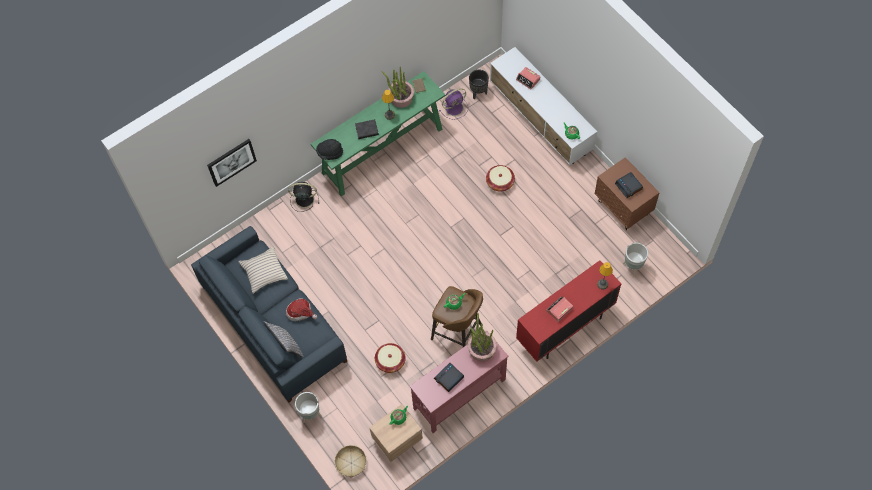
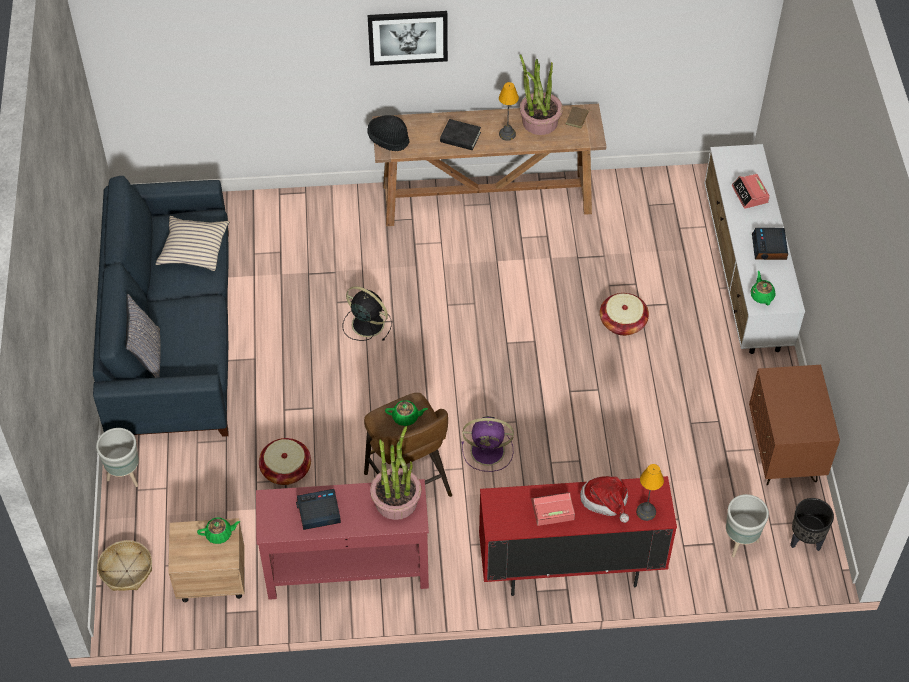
camera: 30 degrees right, 10 degrees down
picture [207,139,257,187] -> picture moved to [368,11,448,66]
hat [286,298,317,321] -> hat moved to [580,476,629,523]
black fan [288,182,319,212] -> black fan moved to [343,286,392,341]
green console table [311,71,445,196] -> brown console table [372,104,606,226]
purple fan [439,88,468,120] -> purple fan moved to [462,416,514,472]
black planter [469,70,489,99] -> black planter moved to [790,498,834,551]
alarm clock [615,172,643,198] -> alarm clock moved to [752,228,788,260]

